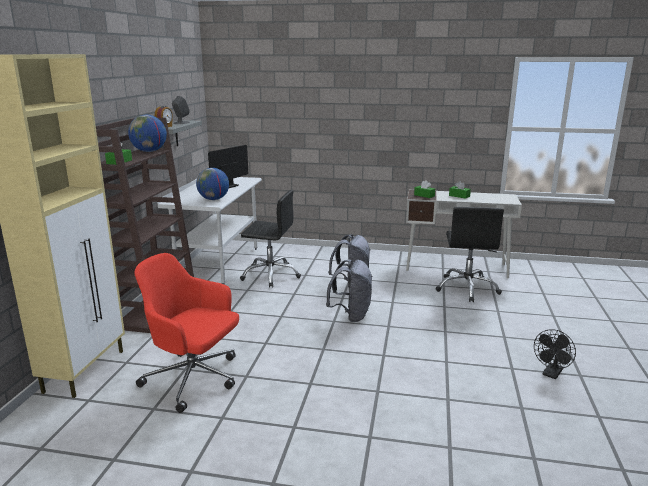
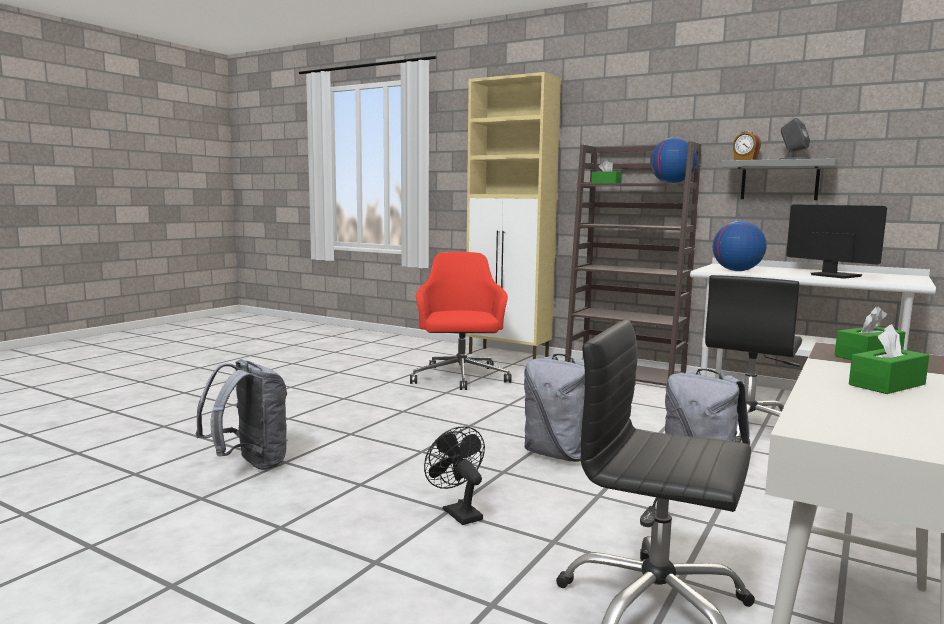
camera: 110 degrees right, 10 degrees down
red office chair [135,253,239,413] -> red office chair turned 45 degrees counterclockwise [410,252,512,390]
black fan [534,329,576,379] -> black fan moved to [424,426,485,525]
none -> grey backpack [196,359,288,470]

